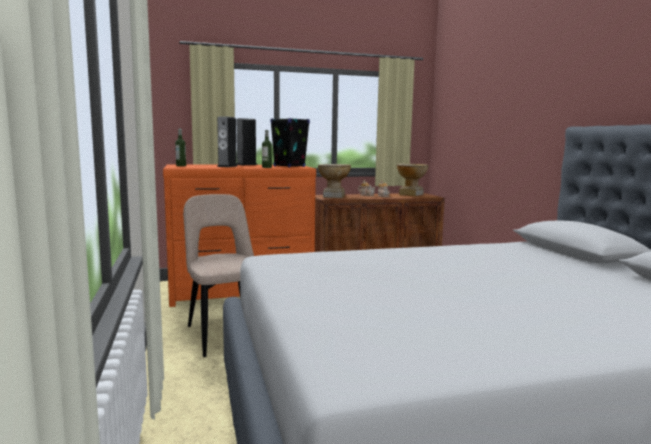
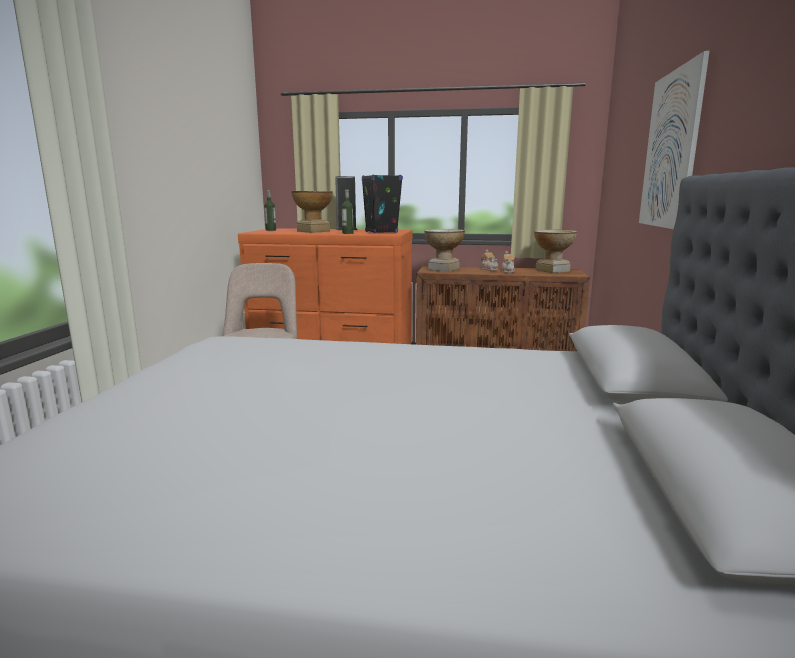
camera: 25 degrees right, 5 degrees up
speaker [217,116,237,167] -> vase [291,191,333,233]
none -> picture [639,51,710,229]

